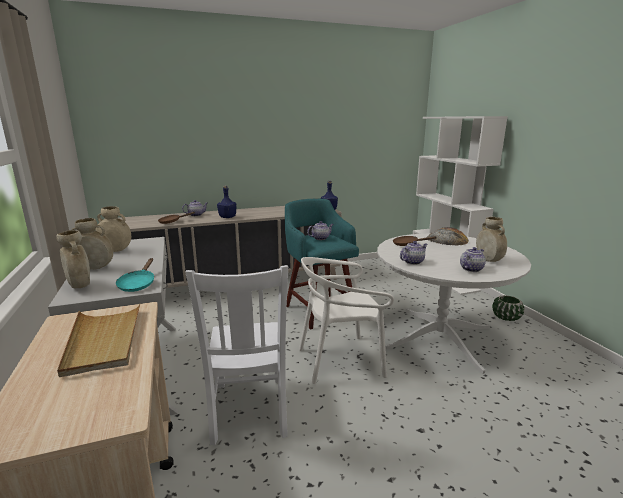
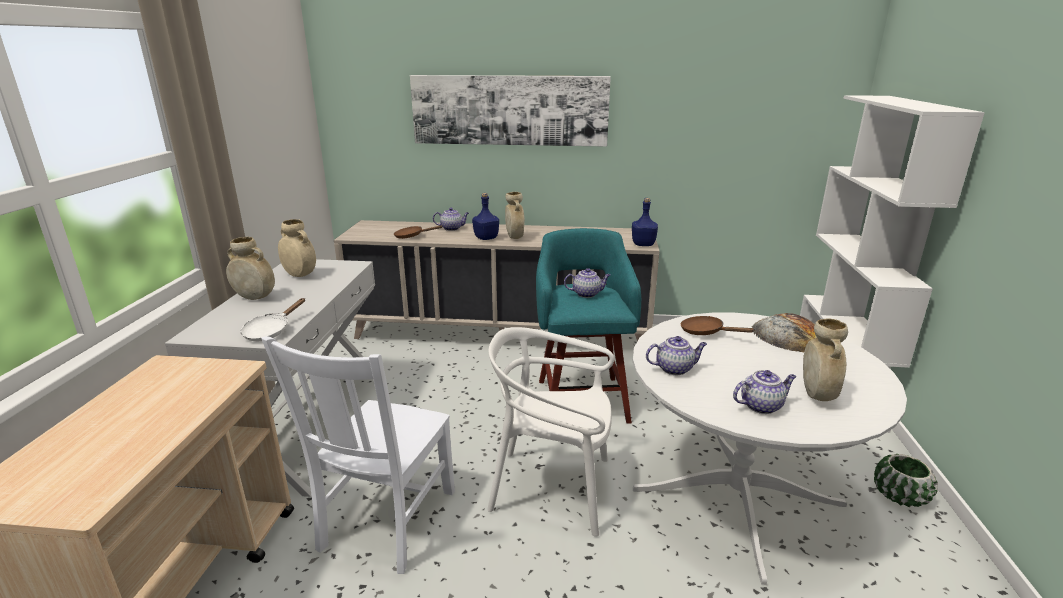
camera: 25 degrees right, 5 degrees up
beige vase [57,230,90,288] -> beige vase moved to [505,192,525,239]
beige tray [57,304,140,377] -> none
turquoise frying pan [116,258,154,292] -> white frying pan [241,298,305,341]
none -> picture [410,75,611,147]

